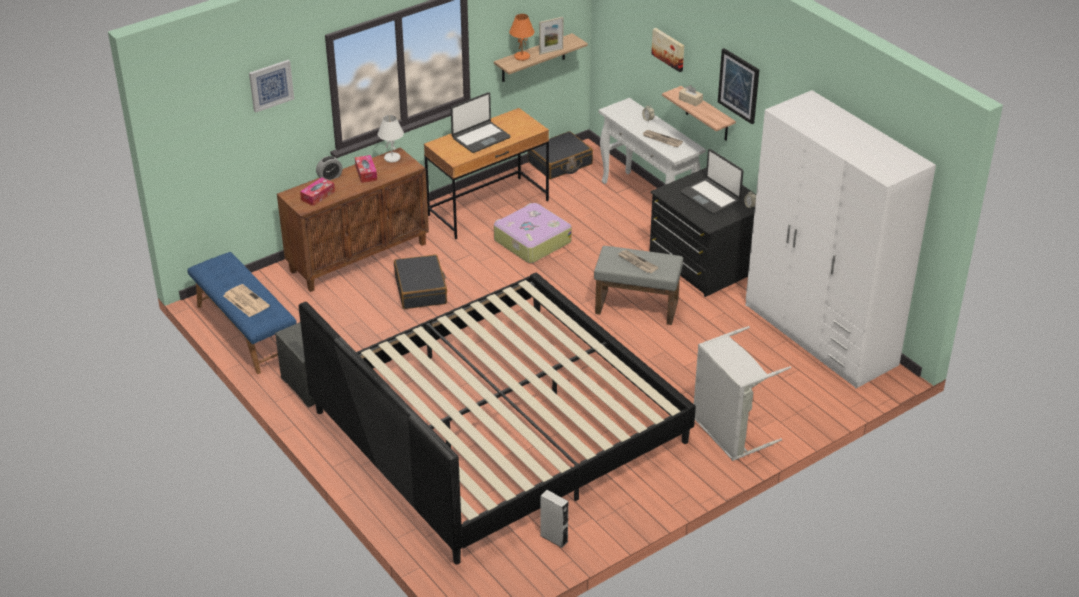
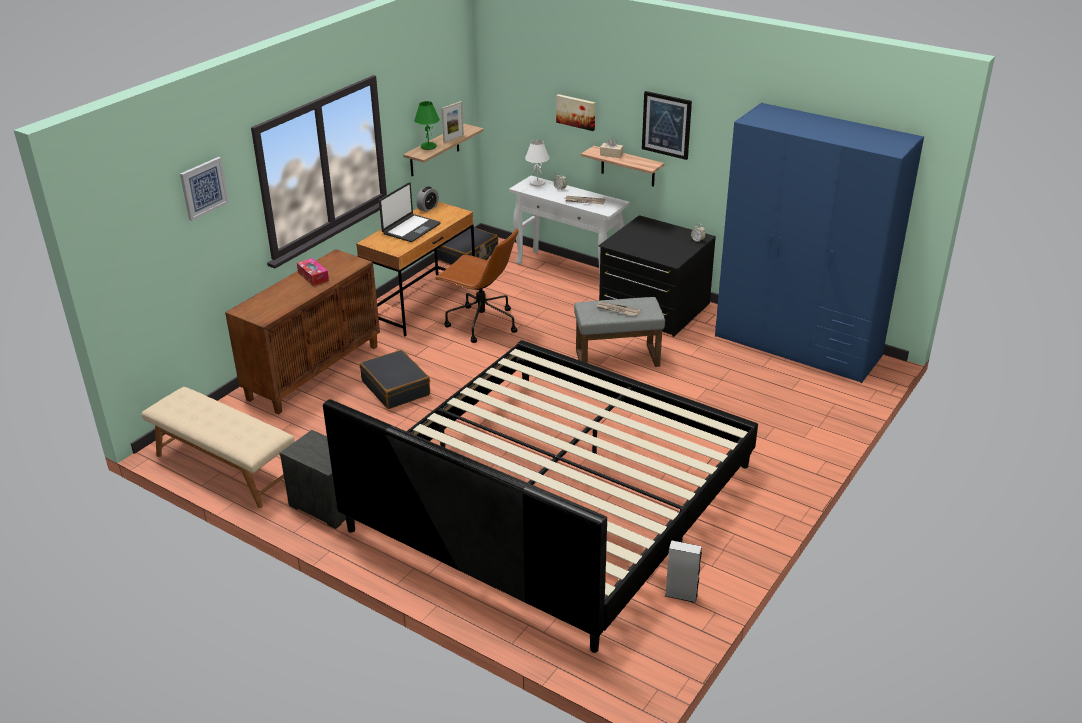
camera: 20 degrees left, 5 degrees down
blue bench [187,252,297,374] -> beige bench [141,387,294,508]
newspaper [223,284,270,317] -> none
tissue box [300,177,335,206] -> none
alarm clock [316,156,343,180] -> alarm clock moved to [416,186,439,212]
white table lamp [378,115,404,163] -> white table lamp moved to [525,140,549,186]
suitcase [494,203,572,263] -> brown office chair [434,228,518,343]
orange table lamp [509,14,535,61] -> green table lamp [414,101,440,150]
laptop [680,149,744,214] -> none
grey laundry basket [694,326,791,461] -> none
white wardrobe [746,90,936,389] -> blue wardrobe [715,103,924,383]

